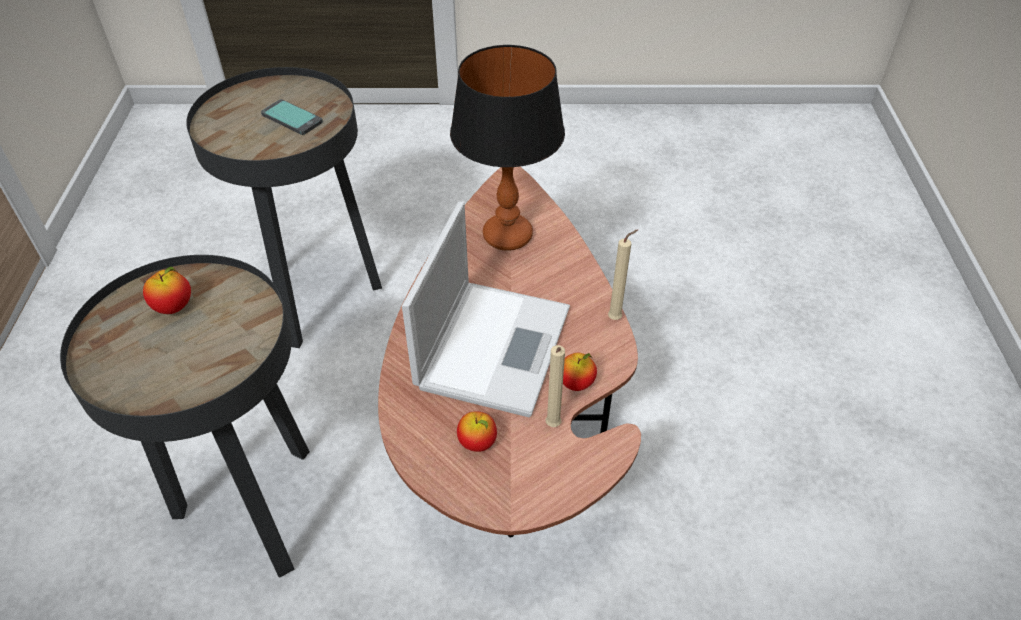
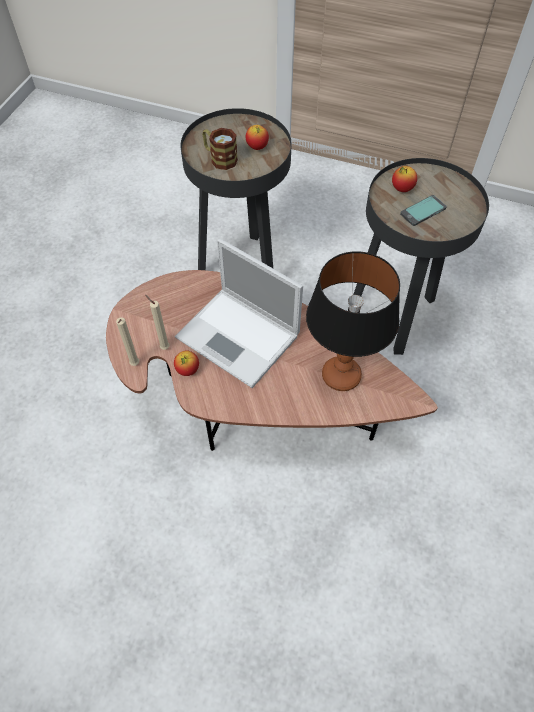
camera: 110 degrees right, 10 degrees up
apple [457,411,497,452] -> apple moved to [392,166,417,192]
beige candle [608,229,638,320] -> beige candle moved to [116,317,139,366]
none -> mug [202,128,238,170]

